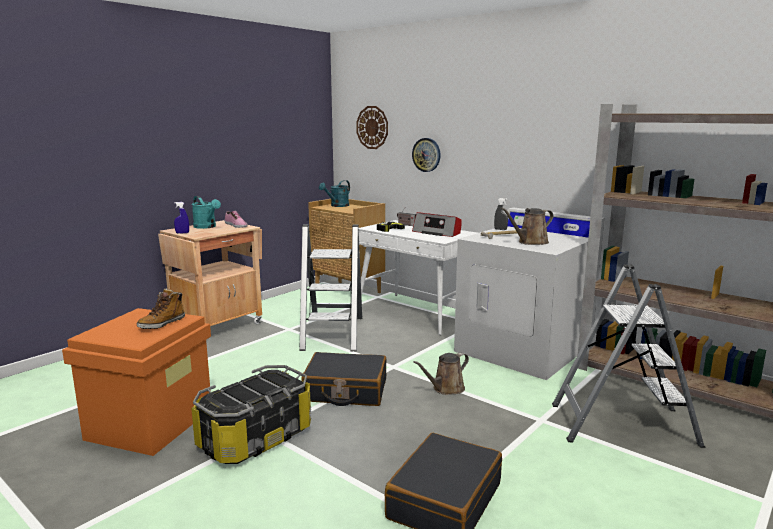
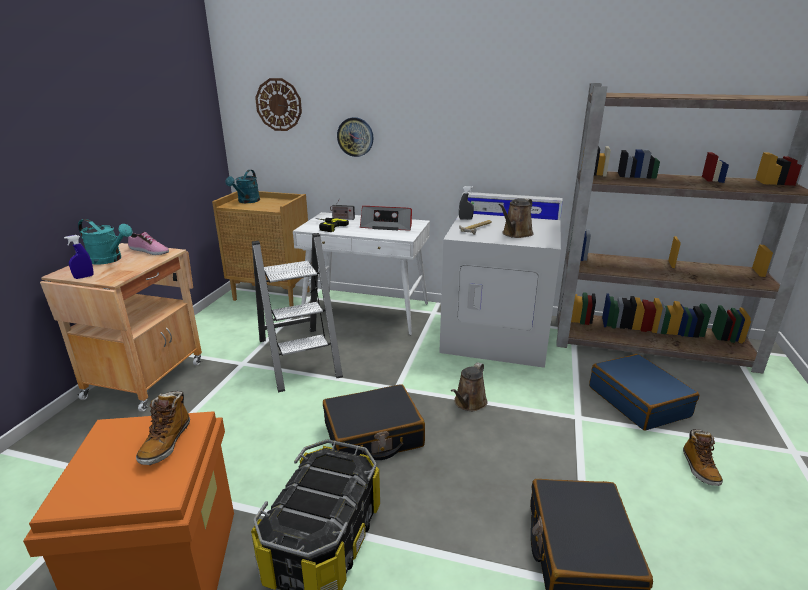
camera: 25 degrees left, 10 degrees up
grey step ladder [552,264,706,448] -> blue suitcase [589,354,699,430]
none -> boot [683,429,723,486]

